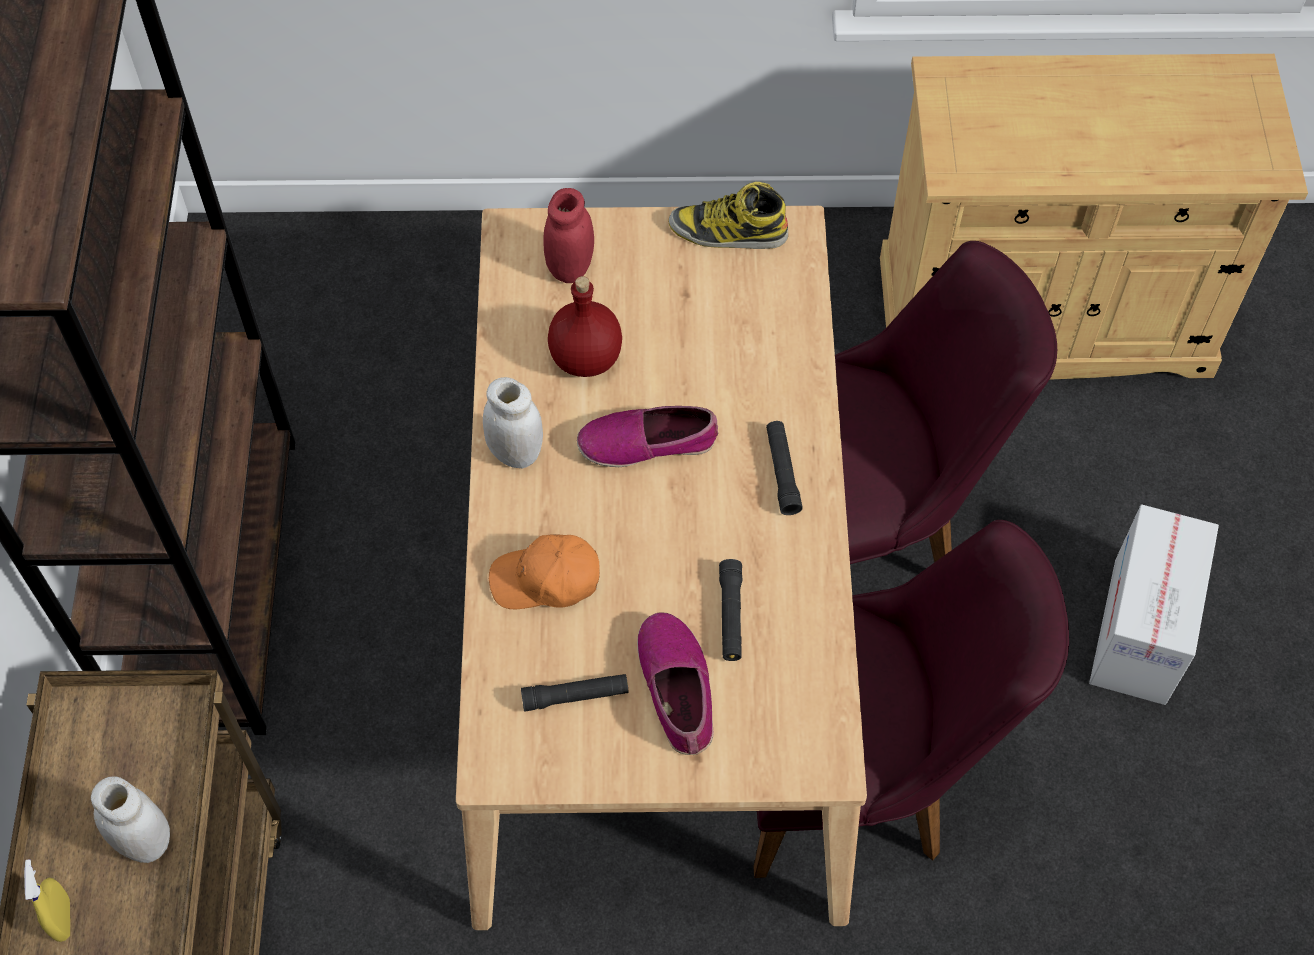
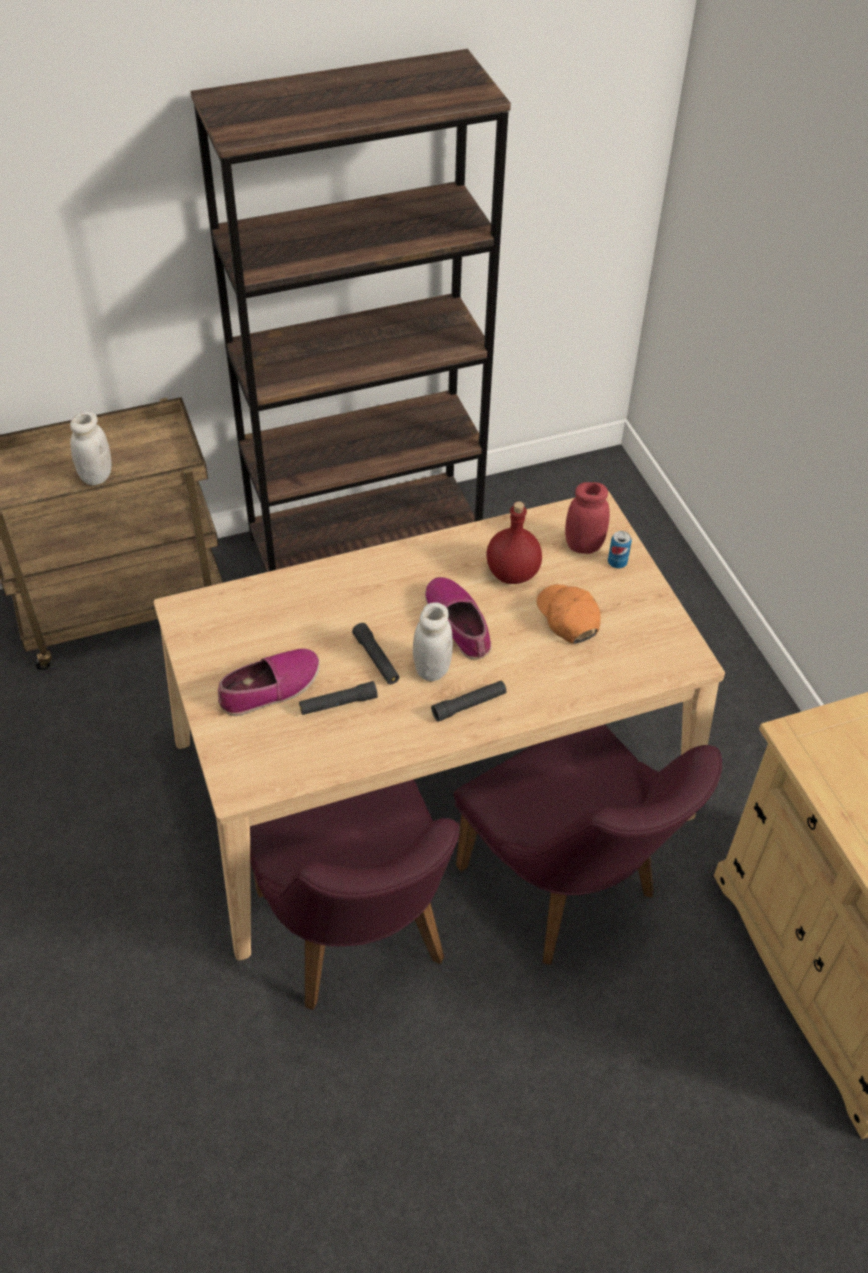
camera: 70 degrees right, 10 degrees down
yellow spray bottle [24,859,70,942] -> none
white jar [483,377,543,468] -> white jar moved to [413,602,453,681]
orange cap [489,535,600,609] -> orange cap moved to [537,584,601,643]
black flashlight [521,674,629,712] -> black flashlight moved to [352,623,400,684]
boot [668,182,788,249] -> none
cardboard box [1089,504,1219,705] -> none
none -> can [608,531,632,568]

